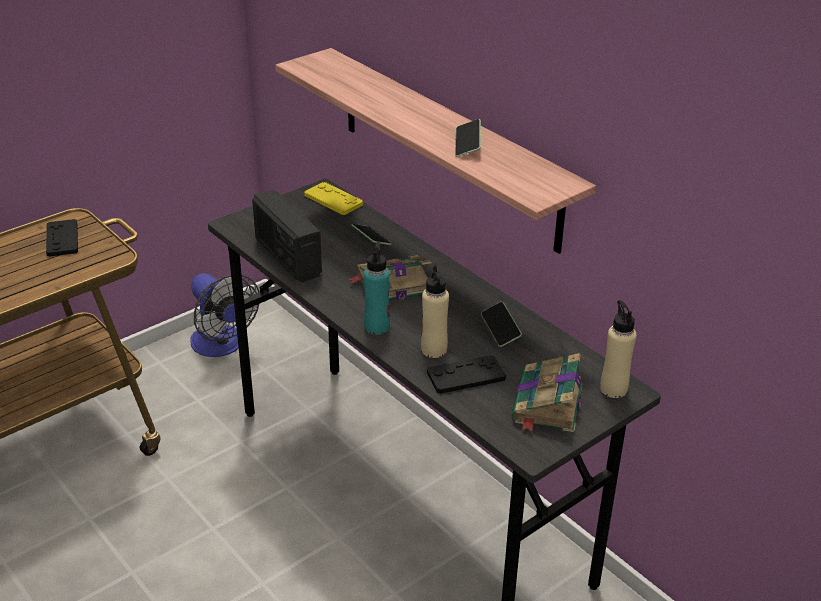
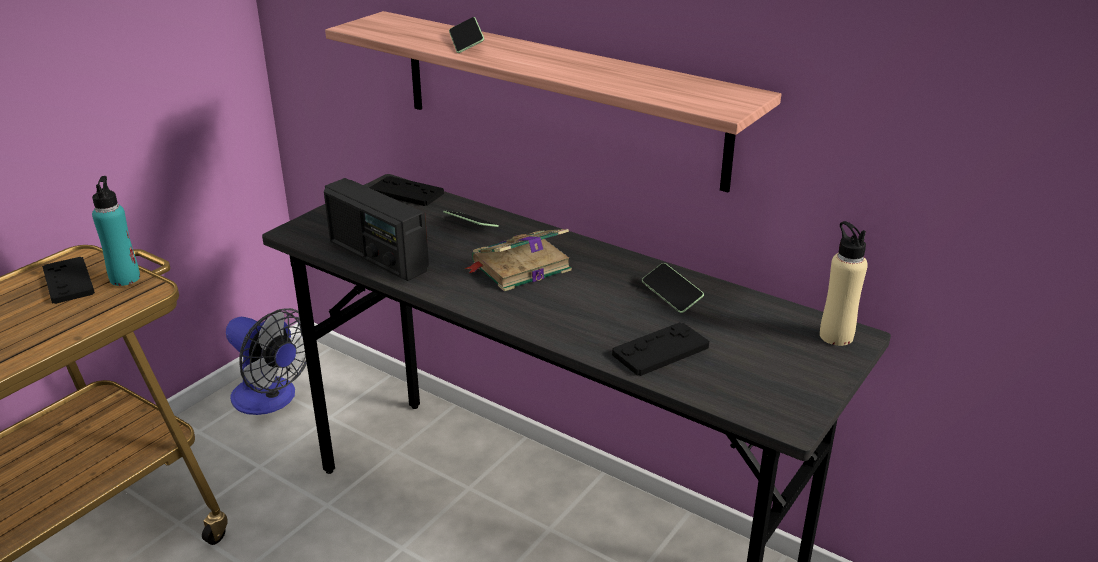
camera: 15 degrees left, 5 degrees down
yellow game controller [304,182,363,215] -> black game controller [370,176,444,206]
turquoise bottle [364,242,390,335] -> turquoise bottle moved to [92,176,140,286]
beige bottle [421,265,449,358] -> none
phone [455,119,481,157] -> phone moved to [449,17,484,53]
book [511,353,582,432] -> none

